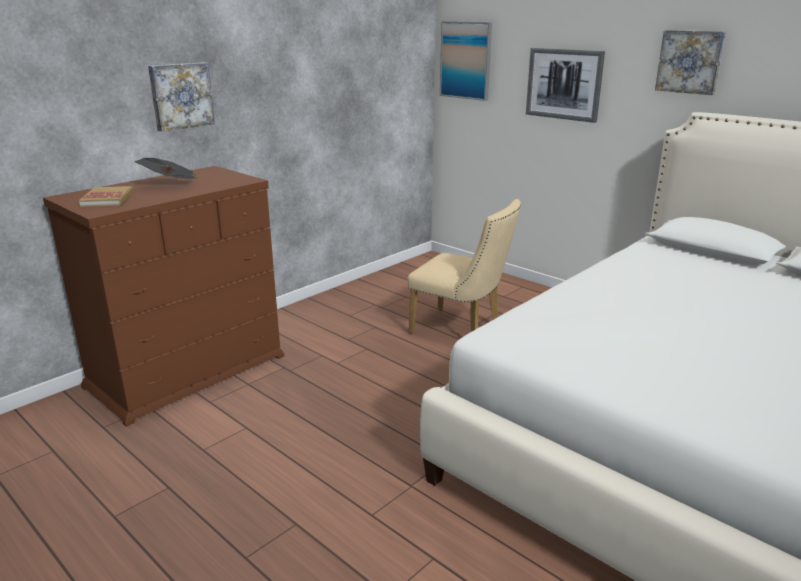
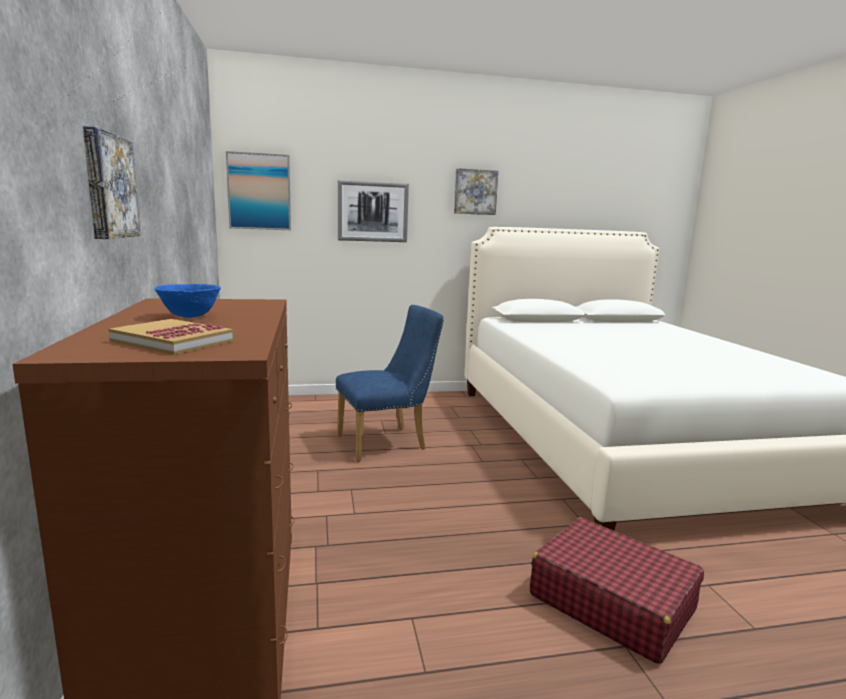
camera: 55 degrees left, 10 degrees down
newspaper [135,158,196,179] -> blue bowl [154,284,221,318]
beige chair [408,199,521,334] -> blue chair [336,305,444,462]
none -> red suitcase [530,517,704,664]

